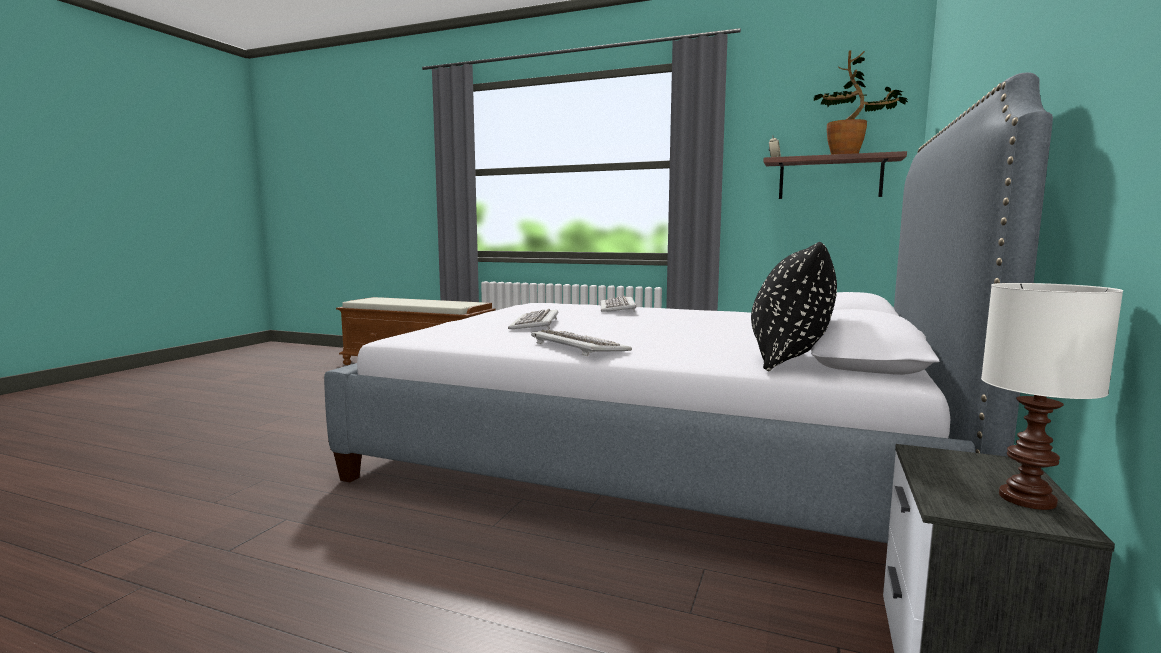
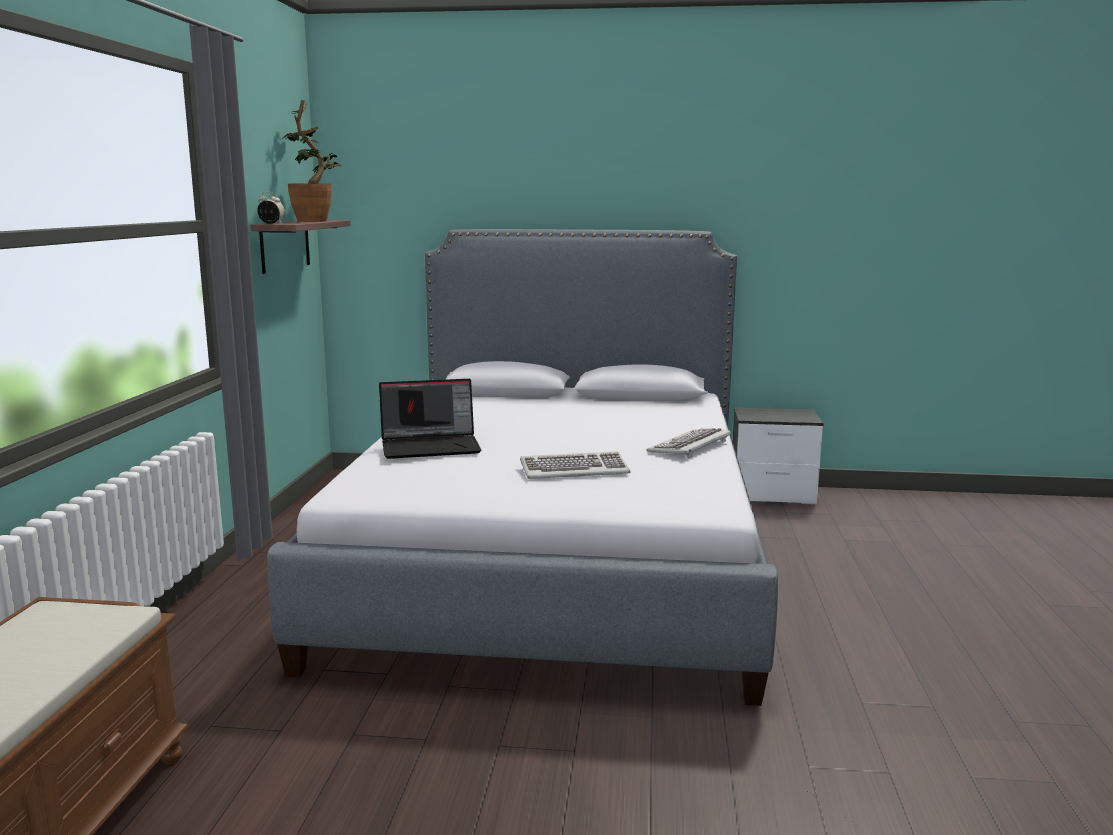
camera: 105 degrees left, 5 degrees up
keyboard [601,296,637,312] -> laptop [379,379,481,459]
black pillow [751,242,837,371] -> none
white table lamp [981,283,1123,510] -> none

